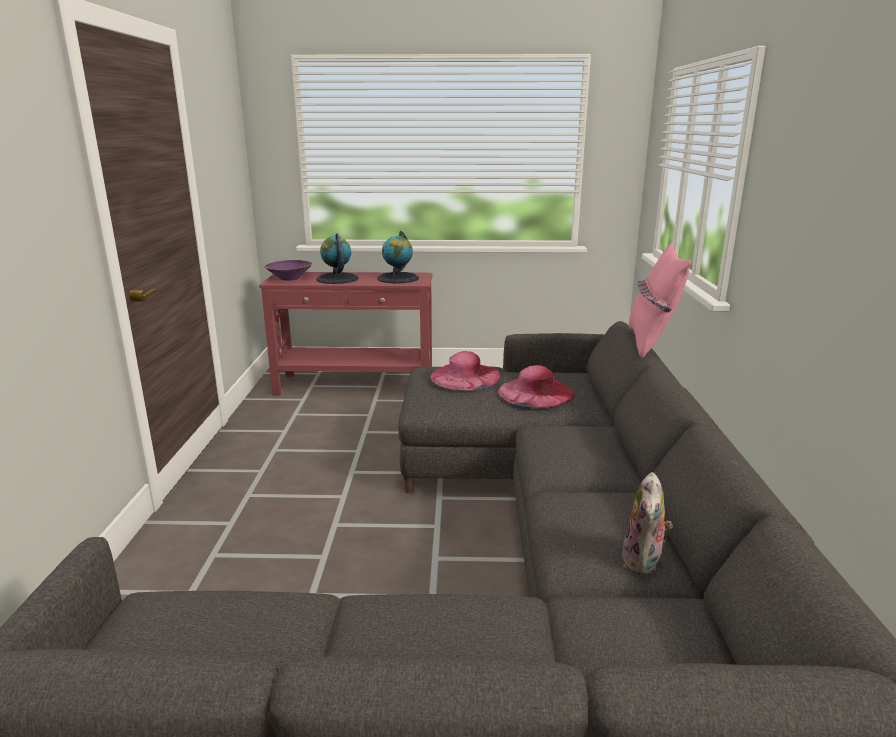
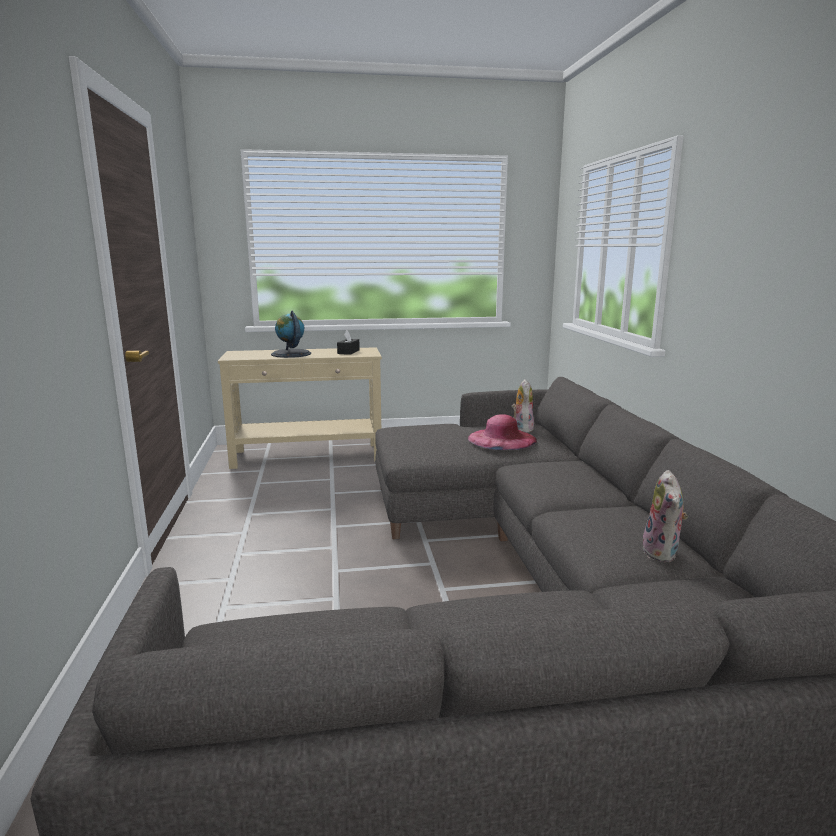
camera: 10 degrees left, 5 degrees down
red console table [259,272,433,395] -> beige console table [218,347,382,469]
purple bowl [264,260,312,281] -> none
globe [377,231,419,283] -> black tissue box [337,330,360,355]
pink hat [430,351,500,391] -> none
pink pillow [629,242,692,358] -> none
none -> plush toy [512,379,534,433]

